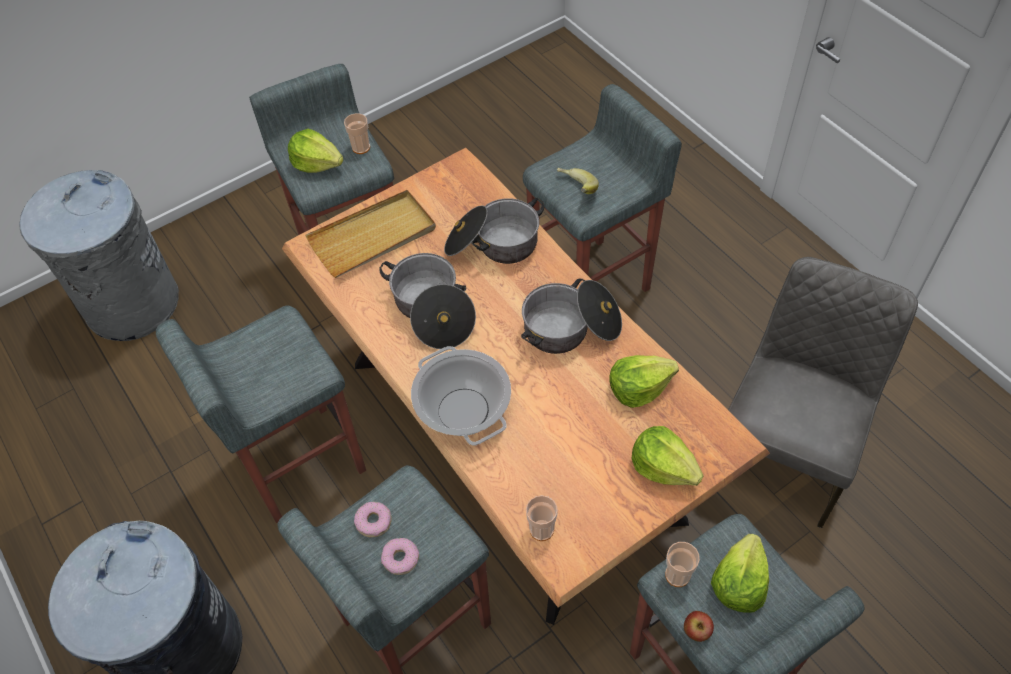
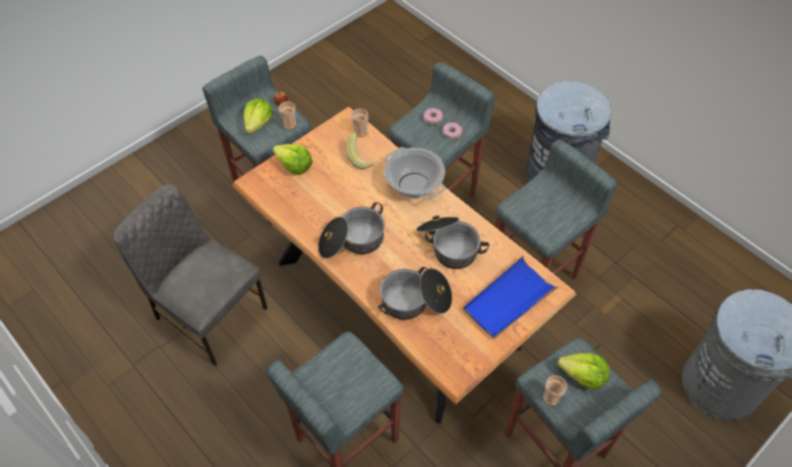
camera: 170 degrees right, 0 degrees up
beige tray [305,190,436,278] -> blue tray [463,256,558,339]
banana [557,167,599,194] -> banana moved to [346,132,376,169]
lettuce [609,355,679,408] -> none
grey chair [728,257,918,528] -> grey chair turned 105 degrees clockwise [113,184,268,366]

